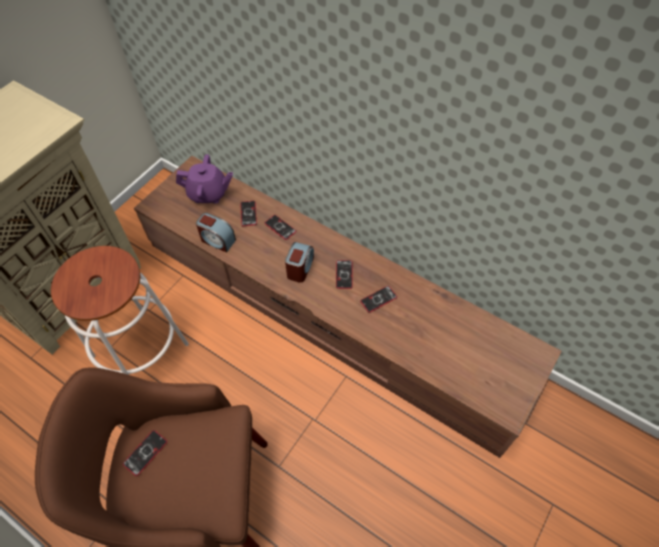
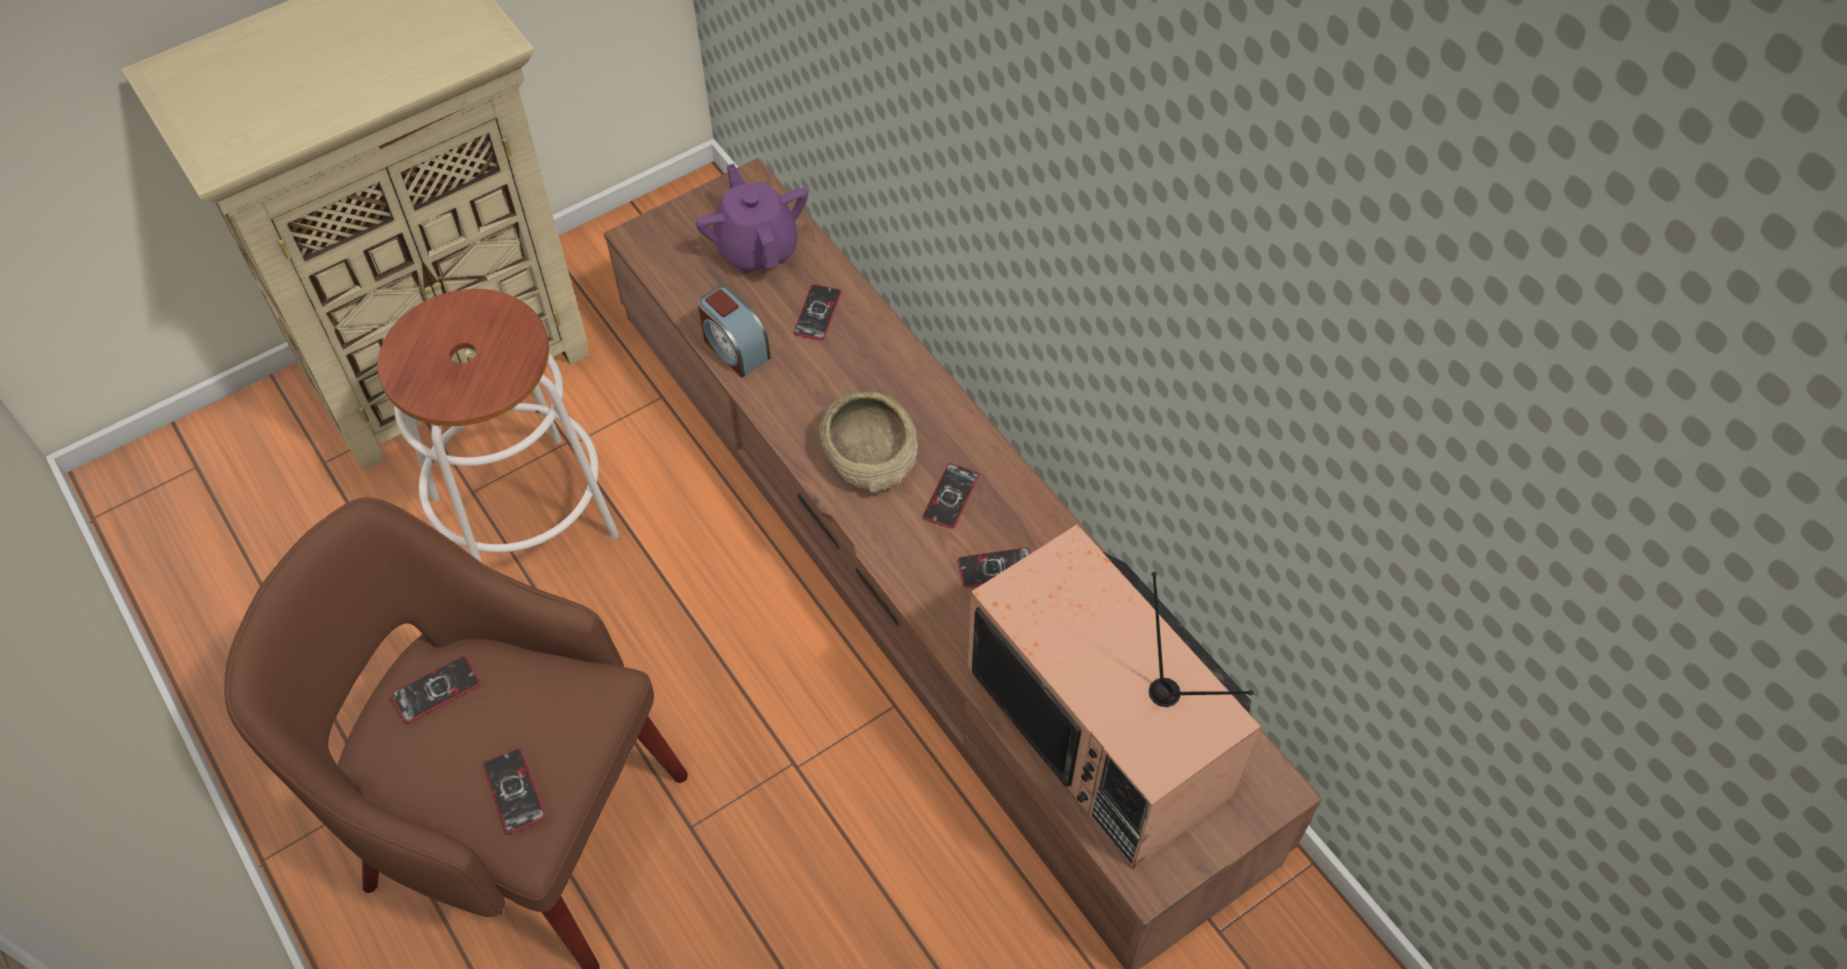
camera: 20 degrees right, 0 degrees up
purple teapot [176,154,233,204] -> purple teapot turned 135 degrees counterclockwise [696,163,808,273]
phone [265,215,296,240] -> phone moved to [482,748,546,834]
alarm clock [285,242,314,283] -> beige bowl [819,392,918,493]
none -> television [968,524,1261,868]

